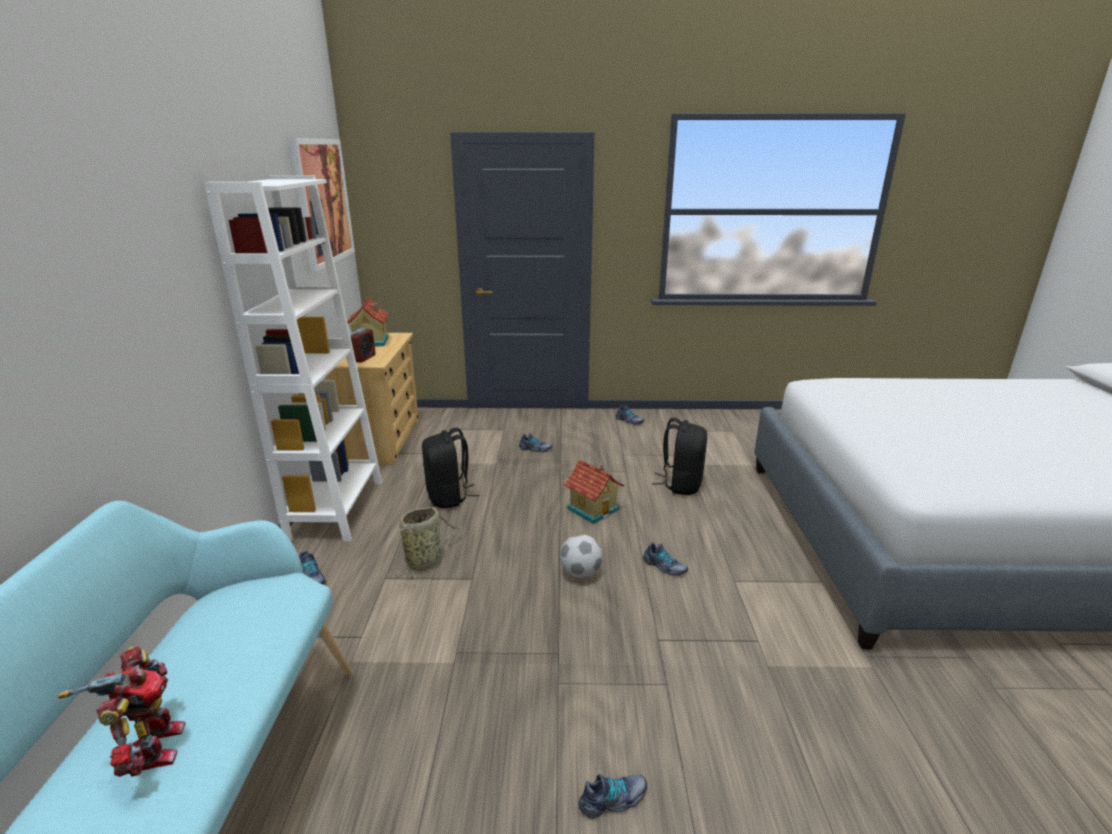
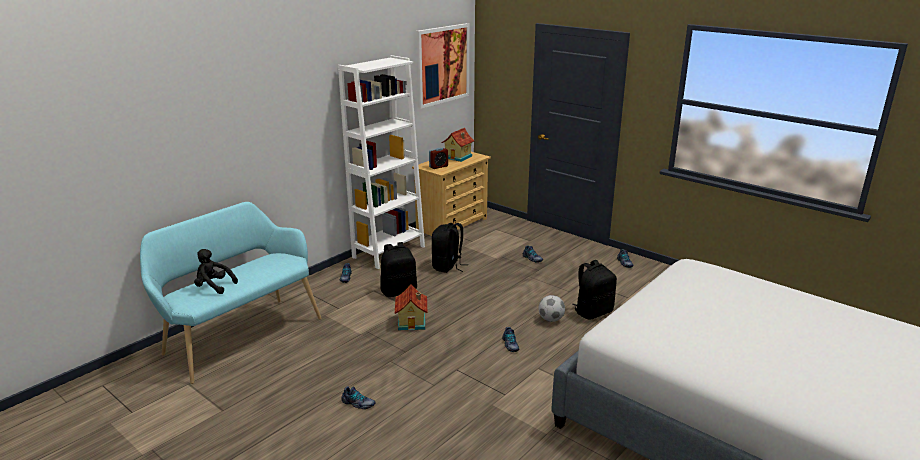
camera: 40 degrees right, 0 degrees up
toy robot [57,646,186,777] -> black plush toy [194,249,238,294]
basket [393,507,462,581] -> black backpack [380,242,417,297]
football [560,534,603,578] -> football moved to [538,295,565,322]
toy house [563,459,624,524] -> toy house moved to [395,284,427,331]

